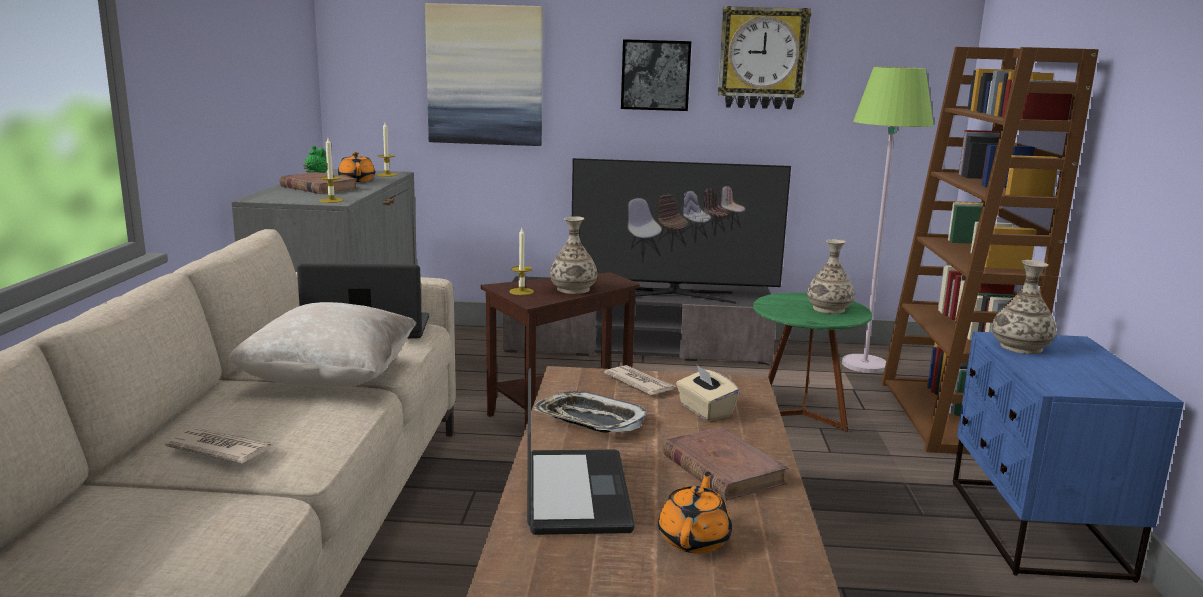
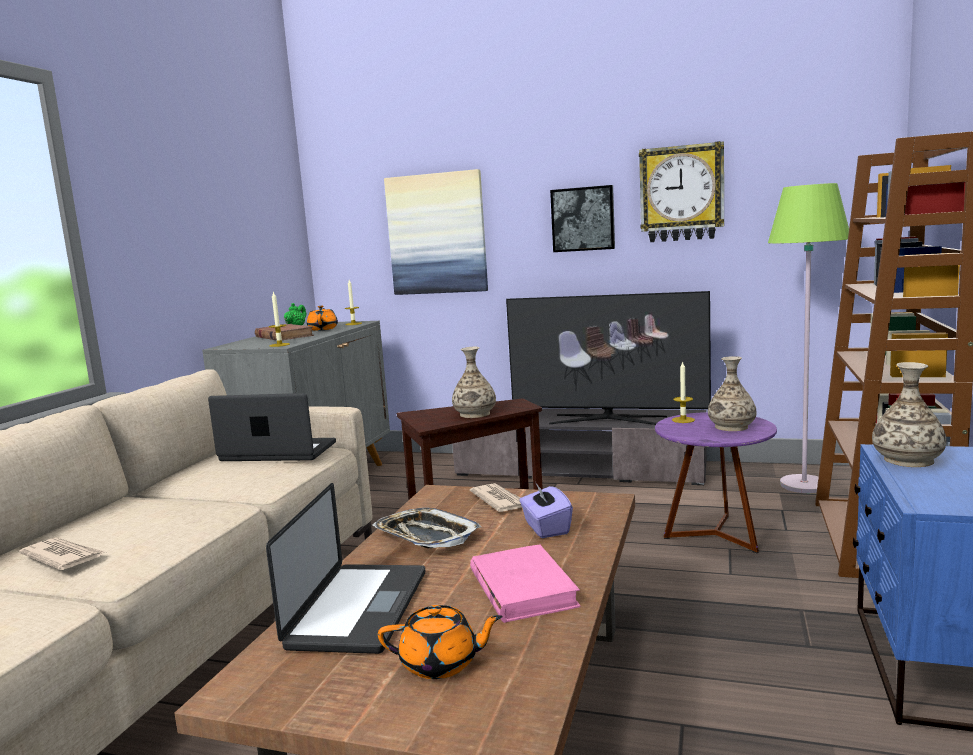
camera: 15 degrees right, 5 degrees down
beige pillow [226,302,417,387] -> none
candle [510,228,534,295] -> candle moved to [672,361,695,423]
orange teapot [658,472,732,553] -> orange teapot turned 60 degrees clockwise [378,605,503,679]
brown book [663,427,788,500] -> pink book [470,545,581,623]
beige tissue box [676,364,740,421] -> purple tissue box [519,482,573,538]
green side table [753,293,872,432] -> purple side table [655,412,777,554]

